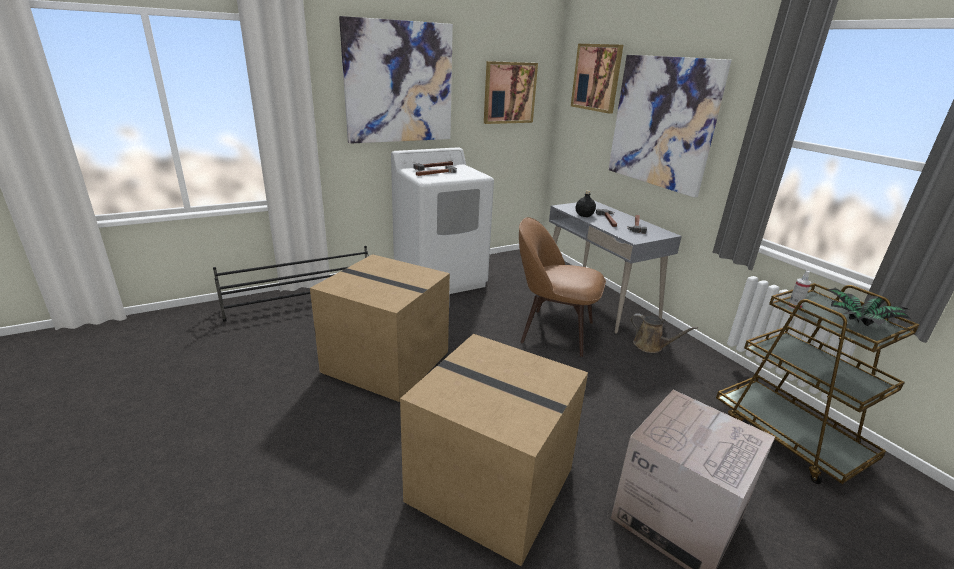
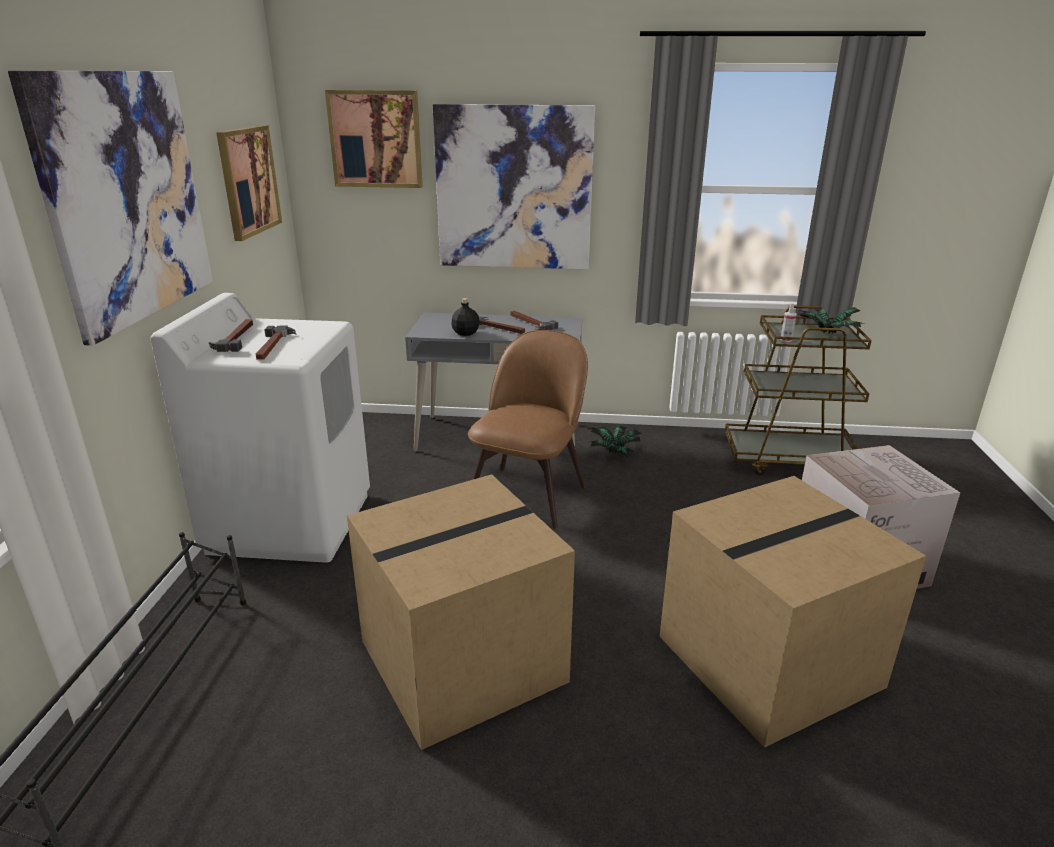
camera: 55 degrees left, 0 degrees up
brown chair [519,217,606,357] -> brown chair turned 150 degrees clockwise [468,330,588,529]
brown watering can [630,313,698,353] -> potted plant [587,426,642,458]

